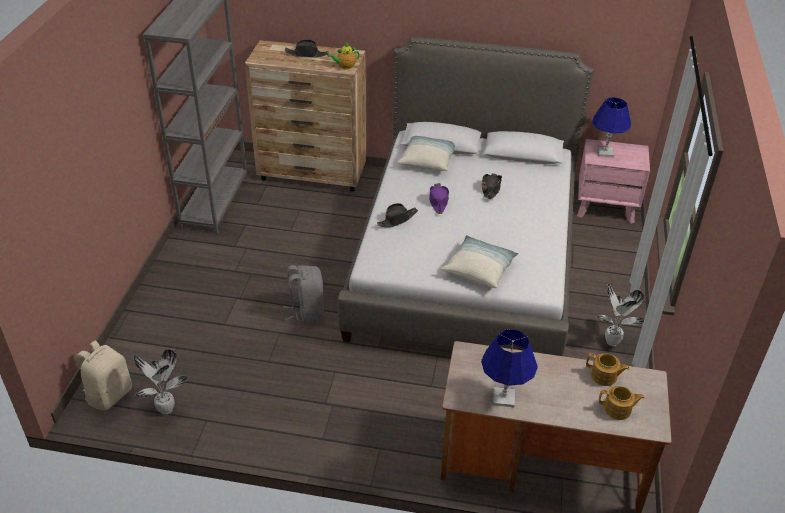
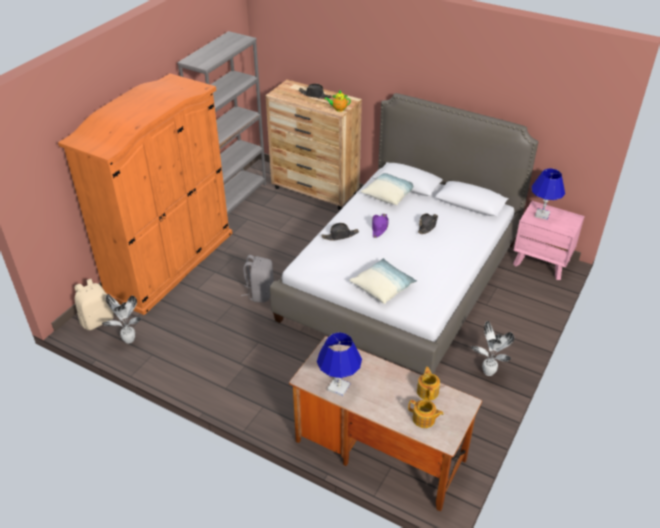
camera: 20 degrees right, 0 degrees up
teapot [586,353,629,386] -> teapot turned 135 degrees counterclockwise [417,367,440,400]
none -> orange wardrobe [58,73,232,315]

